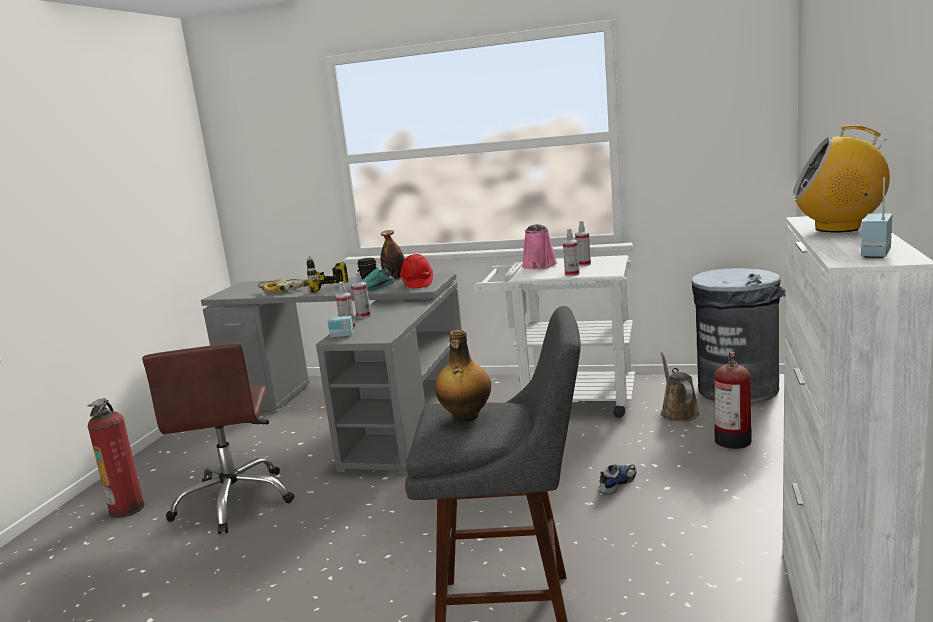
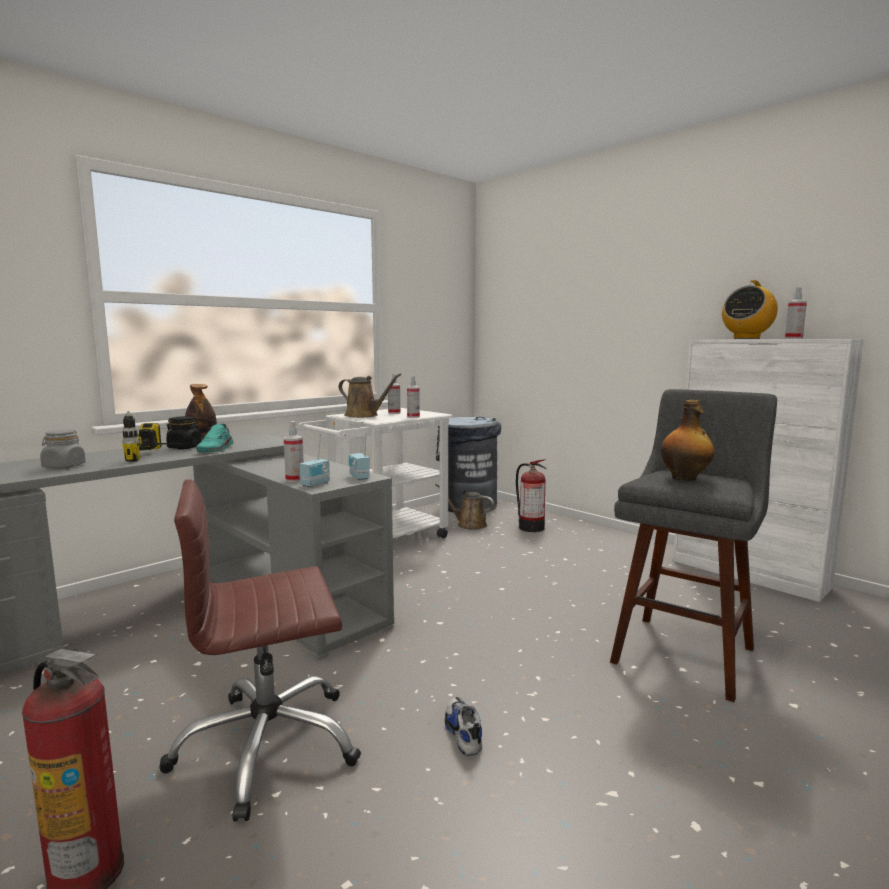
camera: 60 degrees left, 5 degrees down
brown office chair [142,343,294,534] -> brown office chair turned 135 degrees clockwise [159,479,361,821]
power drill [258,279,308,292] -> grey jar [40,430,86,469]
spray bottle [352,272,371,318] -> spray bottle moved to [785,287,807,339]
red hard hat [400,254,433,288] -> none
pink watering can [522,224,557,269] -> brown watering can [338,373,401,418]
shoe [598,464,636,494] -> shoe moved to [445,697,482,756]
radio [858,178,893,258] -> radio moved to [349,433,370,480]

